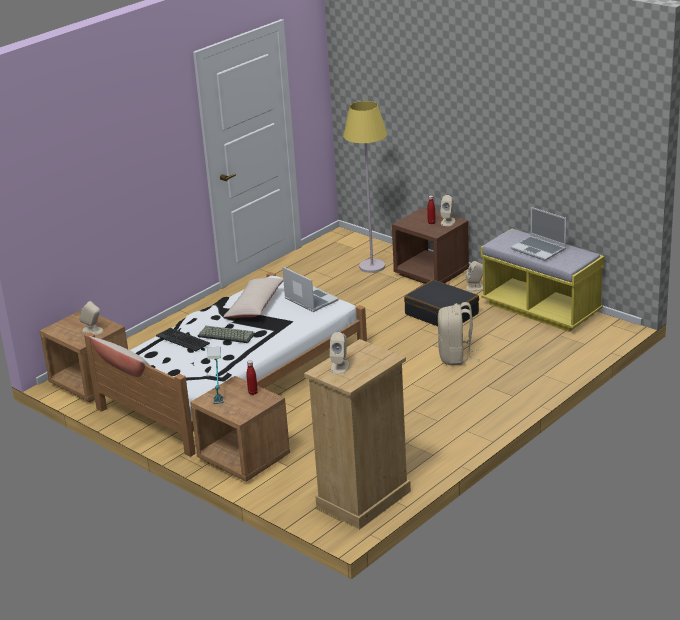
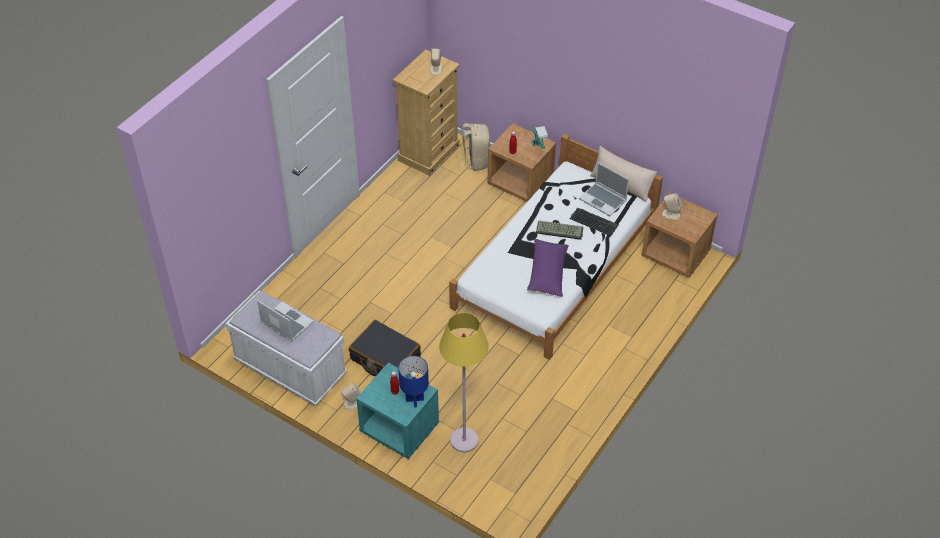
camera: 170 degrees right, 20 degrees up
beige pillow [223,278,283,318] -> purple pillow [527,238,569,297]
laptop [282,267,339,312] -> laptop moved to [579,162,629,216]
brown nightstand [392,207,469,284] -> turquoise nightstand [356,363,439,459]
beige backpack [438,302,480,365] -> beige backpack moved to [457,123,490,171]
beige speaker [440,195,456,226] -> none
yellow bench [481,229,605,332] -> white bench [225,291,347,405]
none -> blue table lamp [398,356,429,408]

